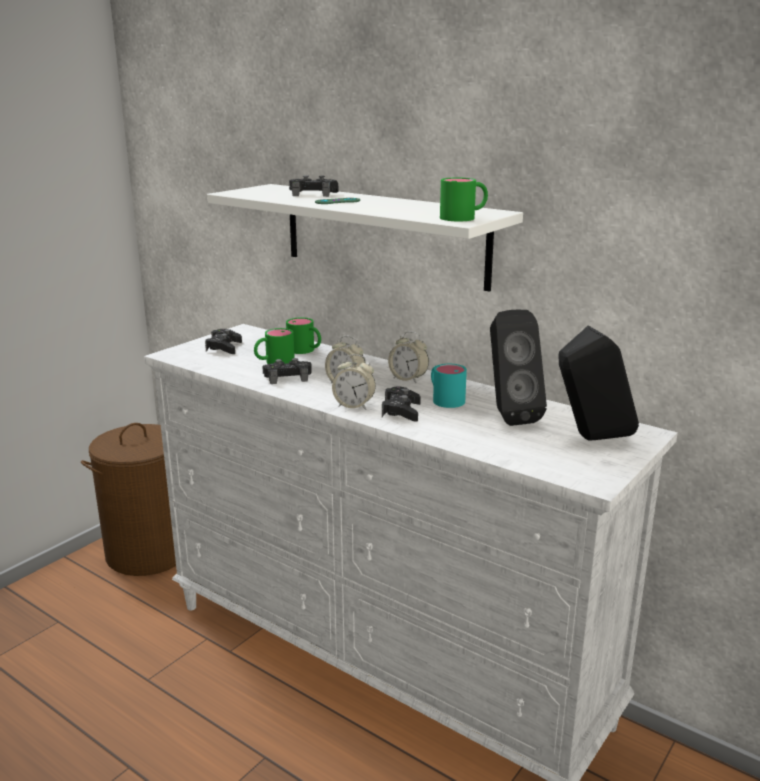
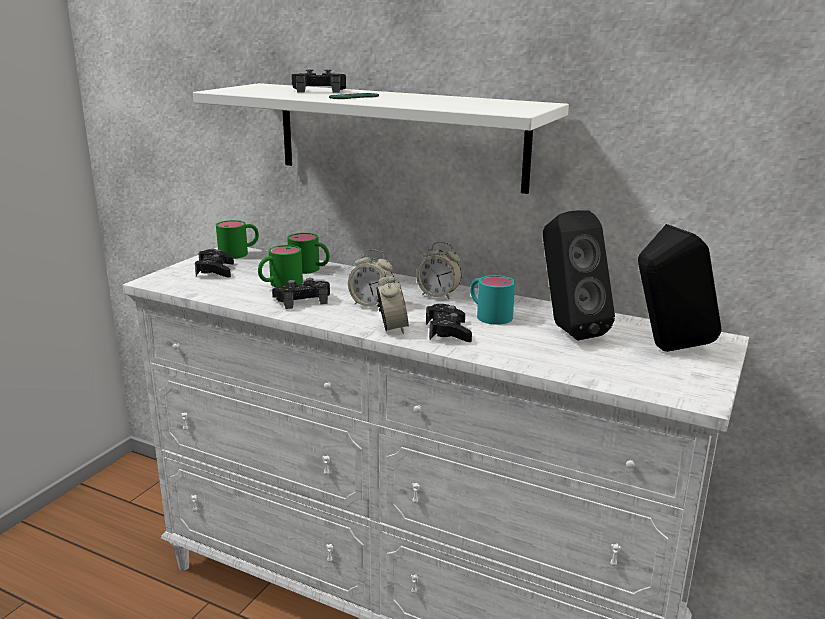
camera: 10 degrees left, 0 degrees up
brown laundry basket [81,423,176,576] -> none
alarm clock [332,354,376,410] -> alarm clock turned 105 degrees counterclockwise [376,270,409,334]
green mug [440,178,488,221] -> green mug moved to [216,220,259,259]

